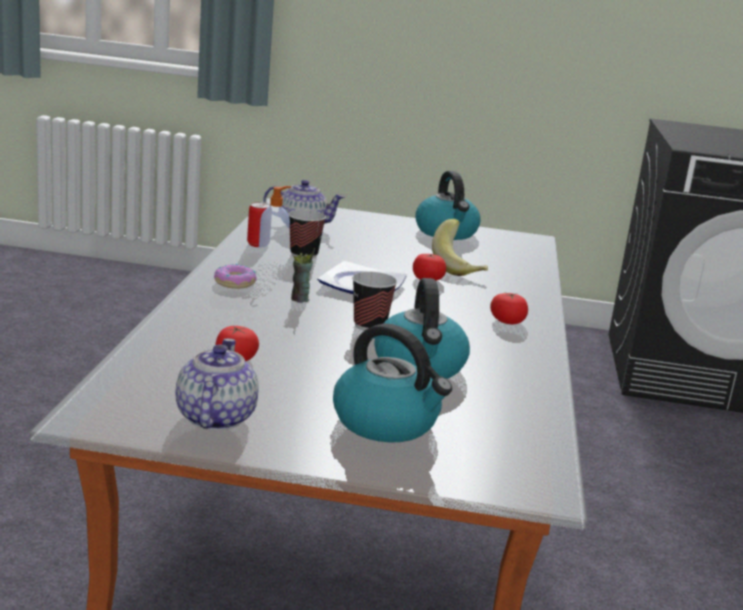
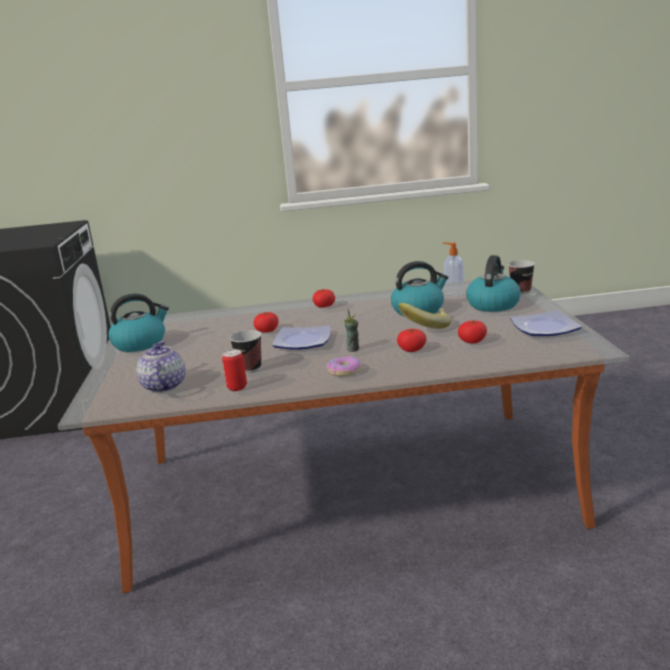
camera: 100 degrees left, 0 degrees up
teapot [176,338,259,431] -> plate [510,311,582,336]
soap dispenser [258,186,291,269] -> soap dispenser moved to [443,242,464,297]
cup [352,272,397,331] -> cup moved to [508,260,535,294]
banana [432,219,488,276] -> banana moved to [398,303,451,329]
none -> tomato [397,329,427,352]

